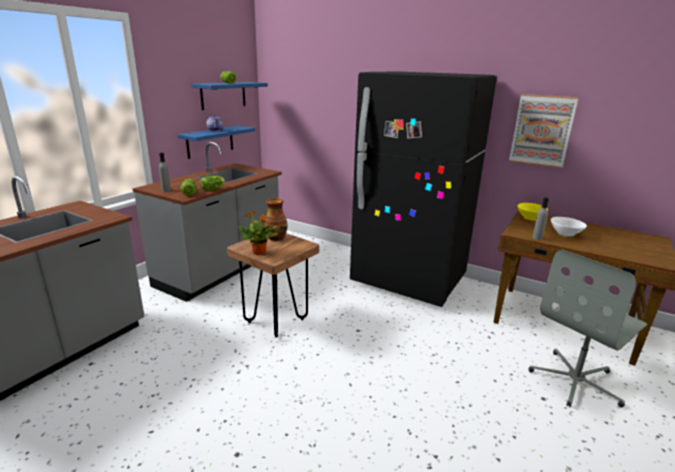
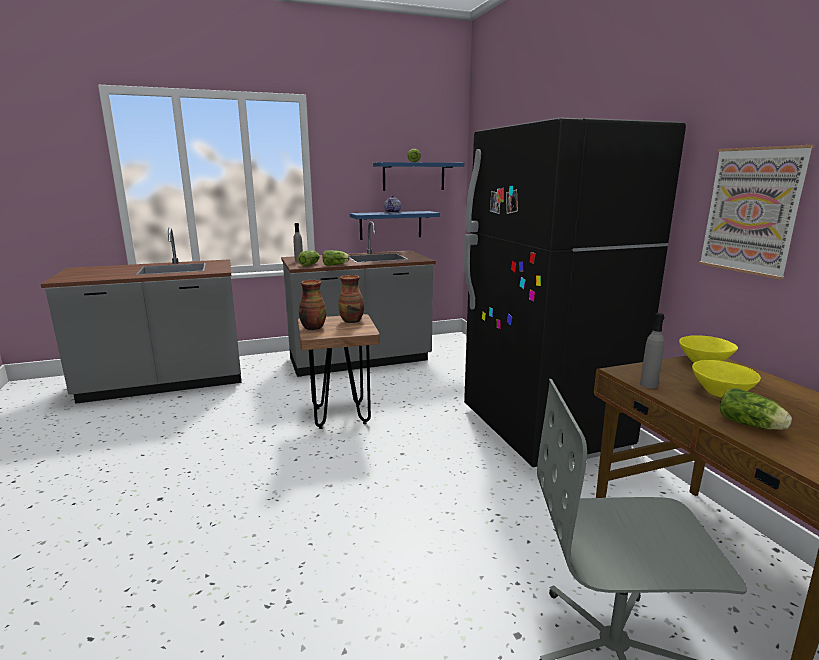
camera: 40 degrees right, 5 degrees down
potted plant [238,211,278,255] -> vase [299,280,326,330]
white bowl [551,217,587,236] -> yellow bowl [692,360,761,398]
none -> lettuce [720,388,792,430]

